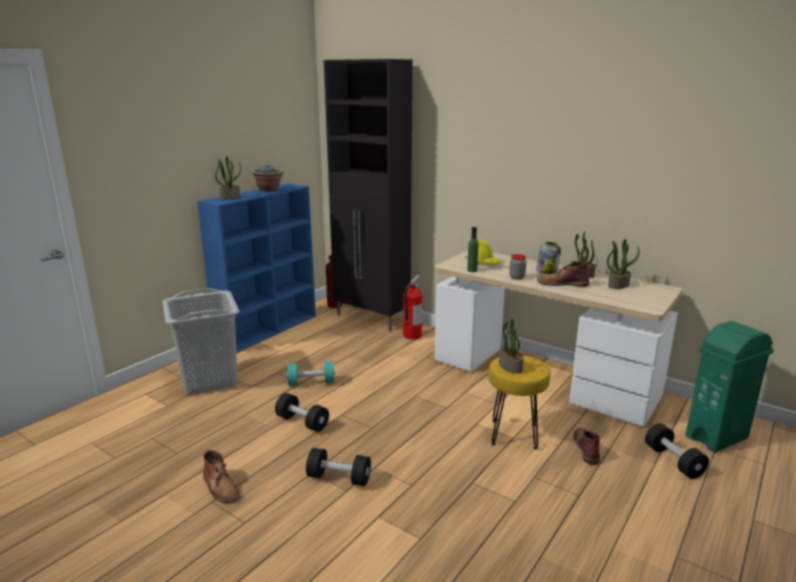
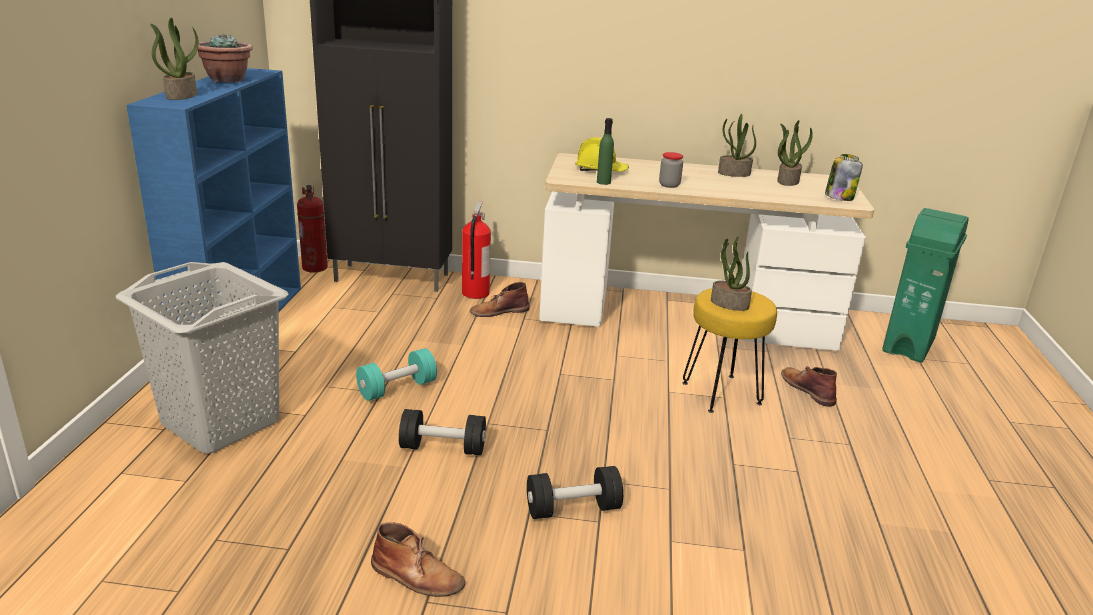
camera: 30 degrees left, 5 degrees up
jar [536,242,561,274] -> jar moved to [825,154,863,201]
brown boot [537,261,589,287] -> brown boot moved to [470,282,530,317]
black dumbbell [645,423,709,479] -> none

